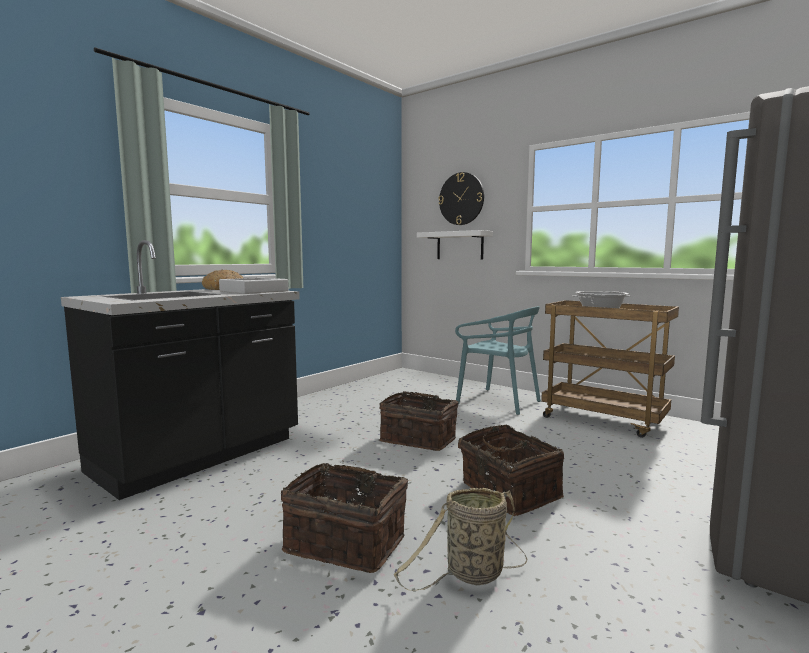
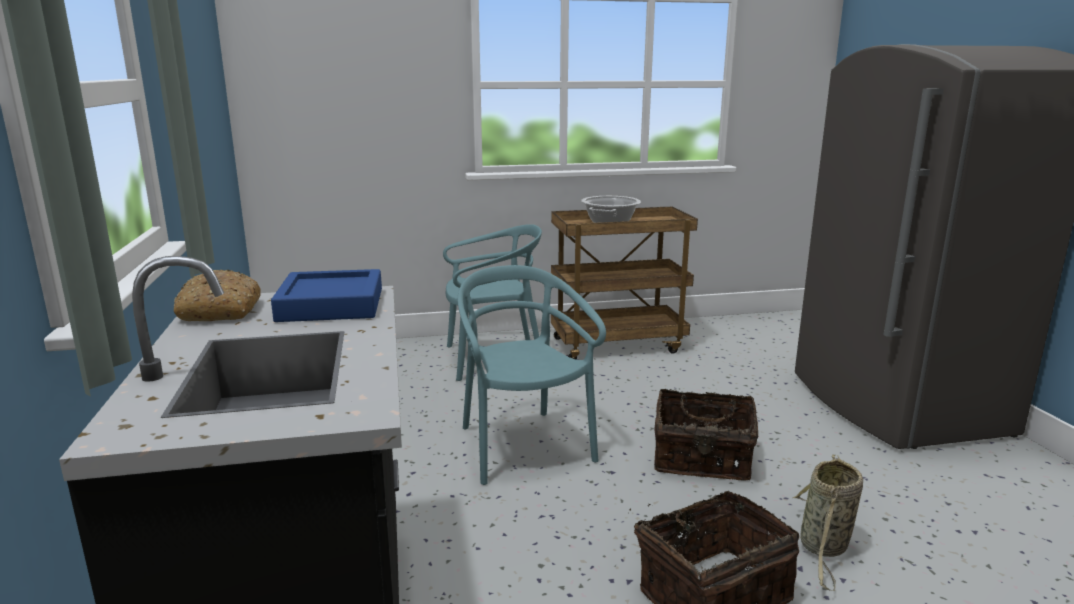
camera: 50 degrees left, 10 degrees up
grey tray [219,278,288,294] -> blue tray [271,269,382,322]
basket [379,391,459,451] -> turquoise chair [458,265,606,485]
white shelf [417,230,493,259] -> none
wall clock [439,172,484,225] -> none

